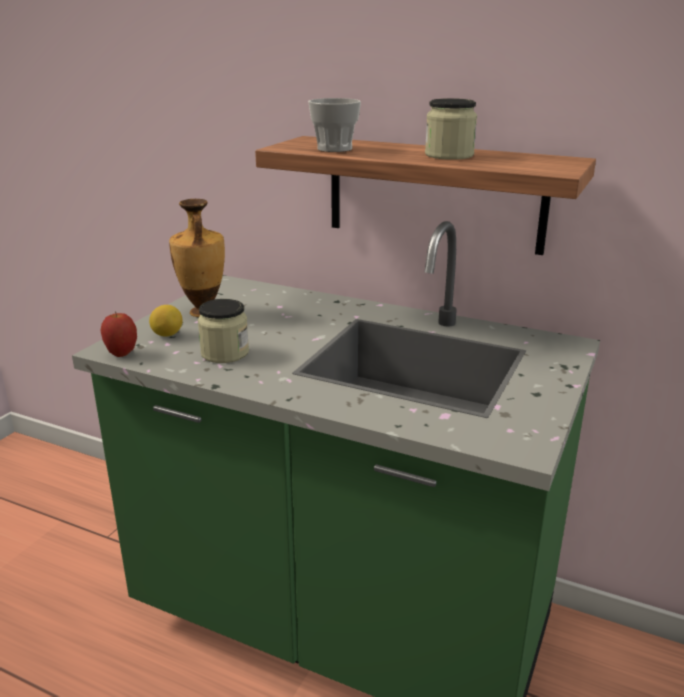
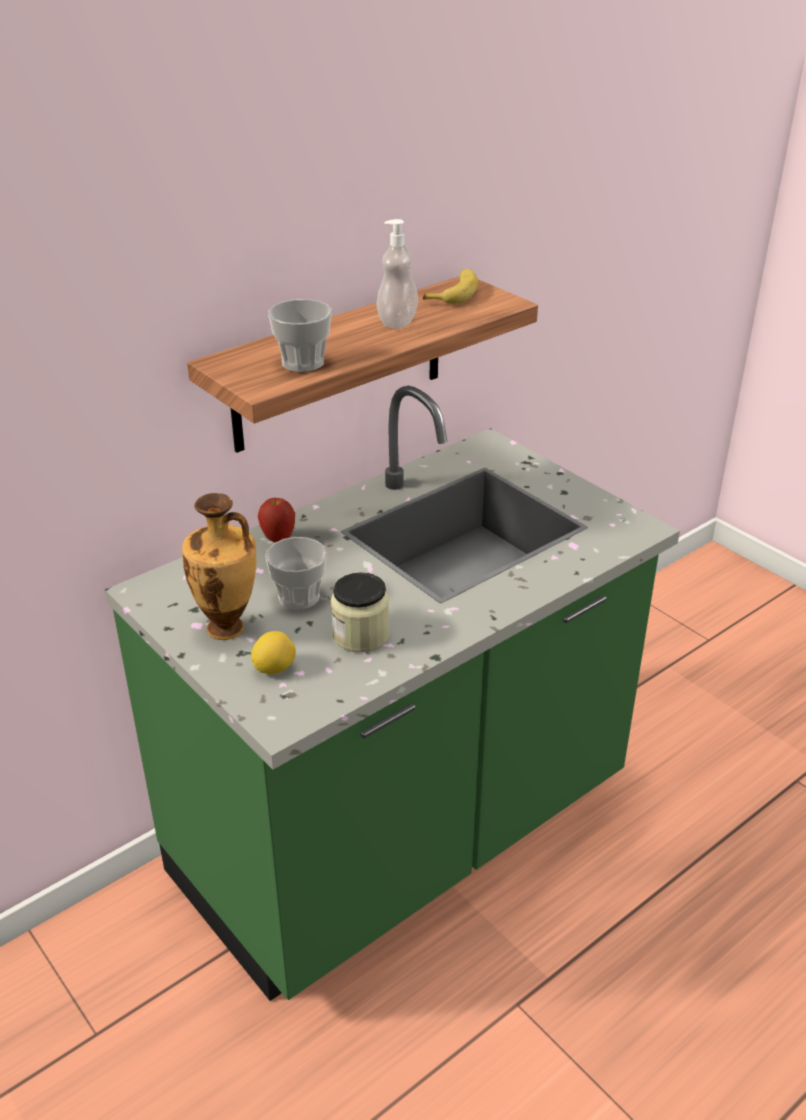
camera: 65 degrees left, 10 degrees up
apple [100,311,137,357] -> apple moved to [258,498,295,543]
jar [425,98,477,160] -> soap dispenser [376,219,418,328]
none -> cup [265,537,327,610]
none -> banana [423,269,478,304]

